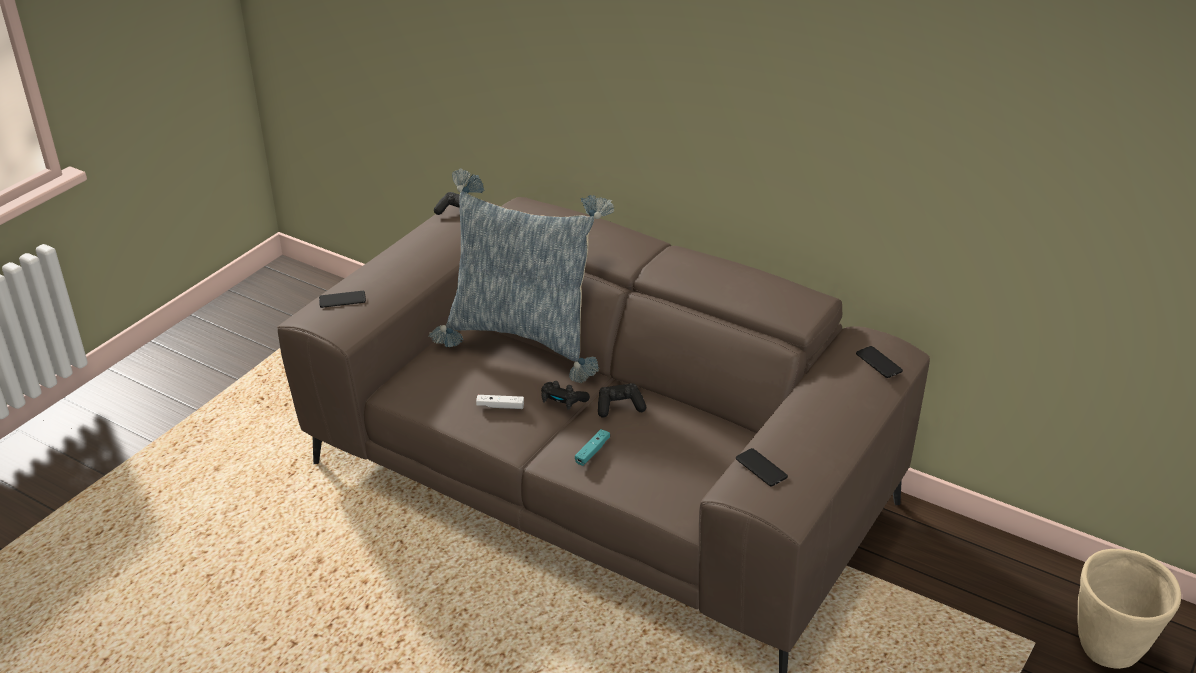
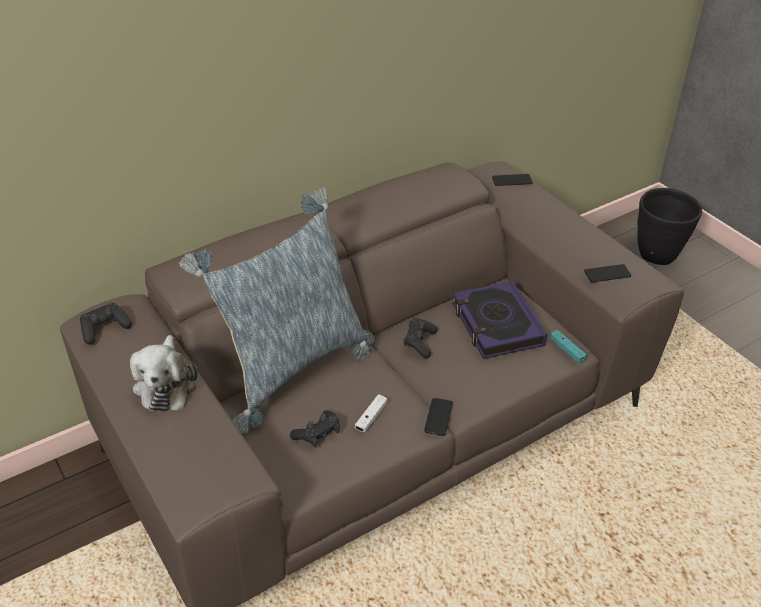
camera: 65 degrees left, 5 degrees up
phone [319,291,366,308] -> phone moved to [424,398,453,436]
black game controller [541,381,590,410] -> black game controller moved to [290,410,340,448]
turquoise game controller [575,429,610,466] -> turquoise game controller moved to [550,330,587,363]
beige planter [1078,549,1181,669] -> black planter [637,188,702,265]
none -> plush toy [130,335,198,412]
none -> book [452,281,547,359]

